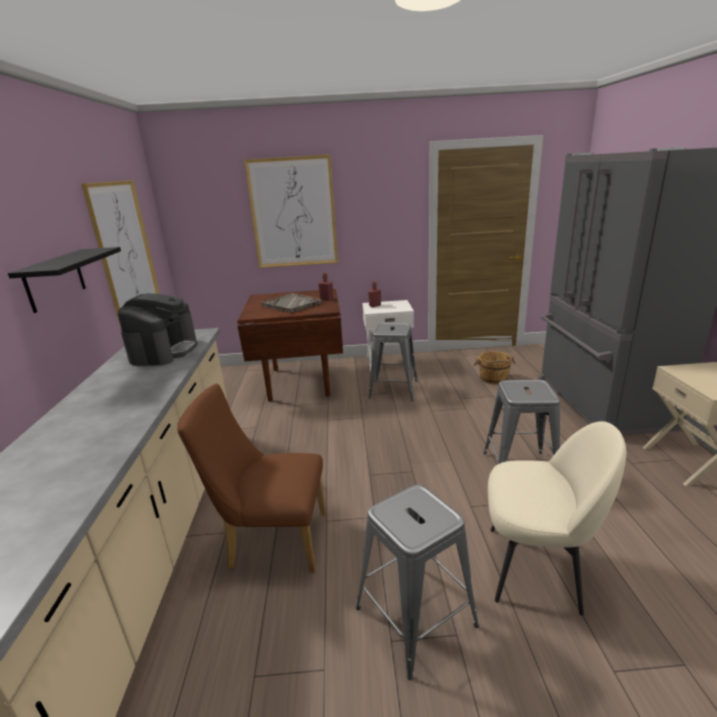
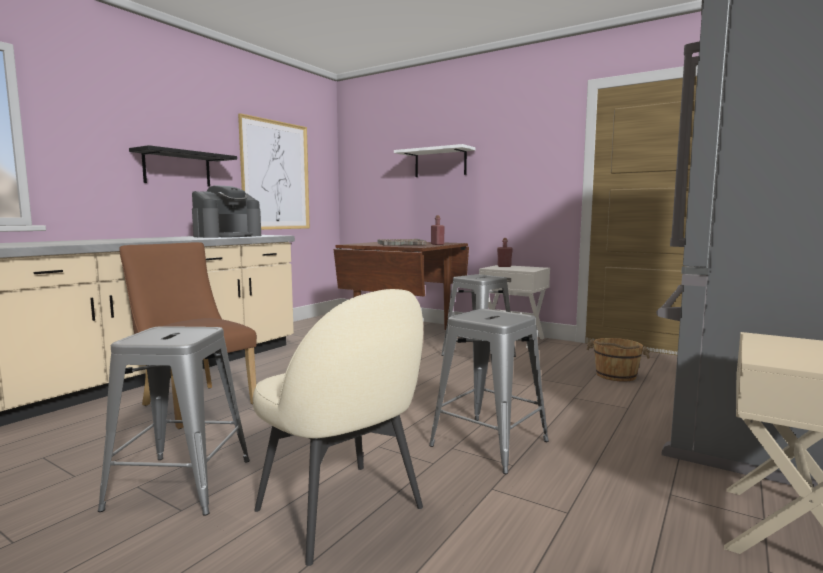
camera: 35 degrees right, 15 degrees down
picture [244,155,338,268] -> white shelf [394,144,476,177]

